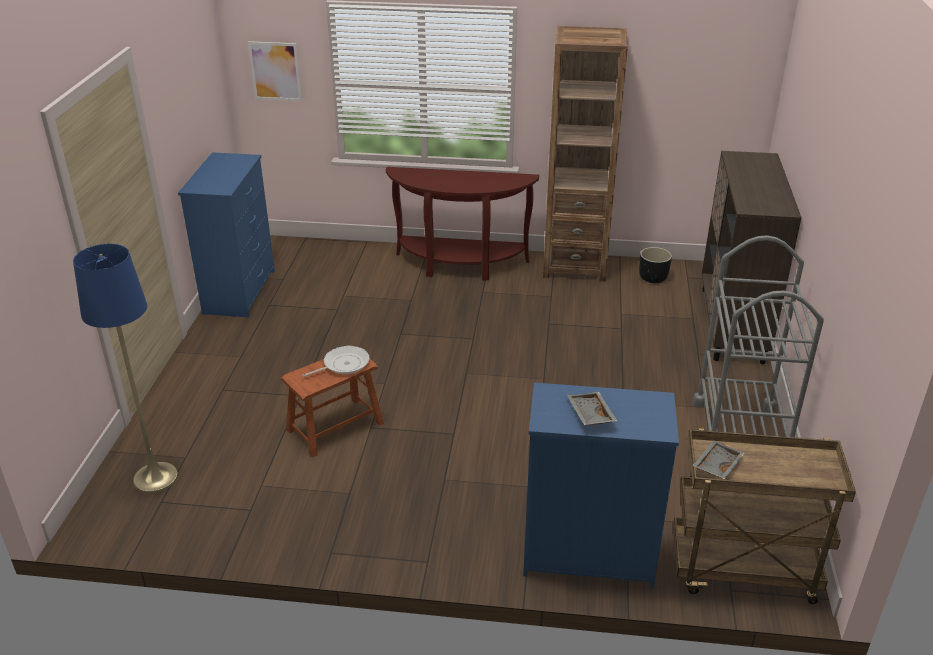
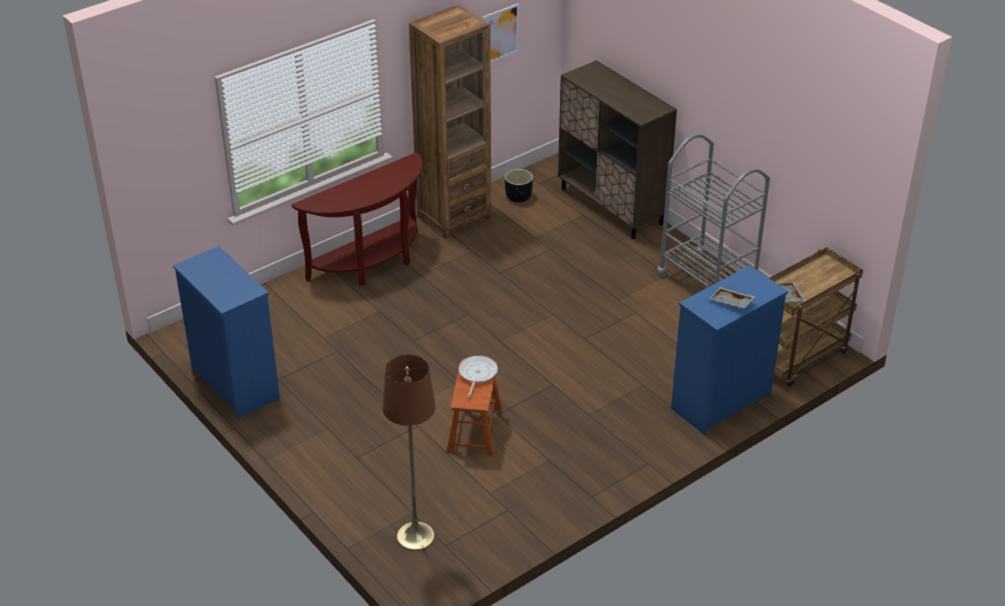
camera: 45 degrees left, 5 degrees up
blue floor lamp [73,244,178,493] -> brown floor lamp [383,354,436,551]
picture [248,41,302,101] -> picture moved to [482,4,519,62]

